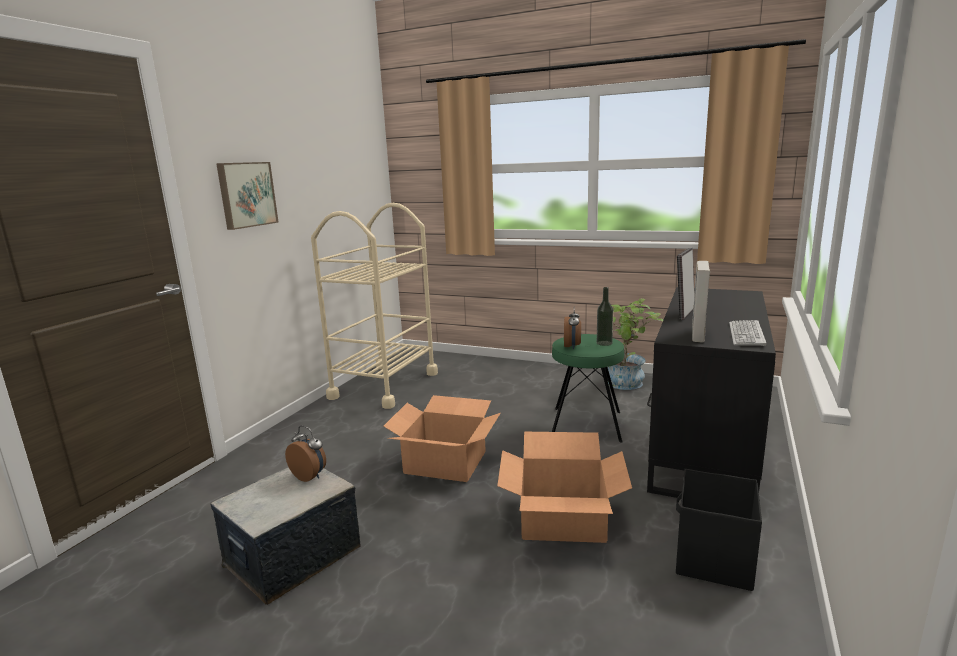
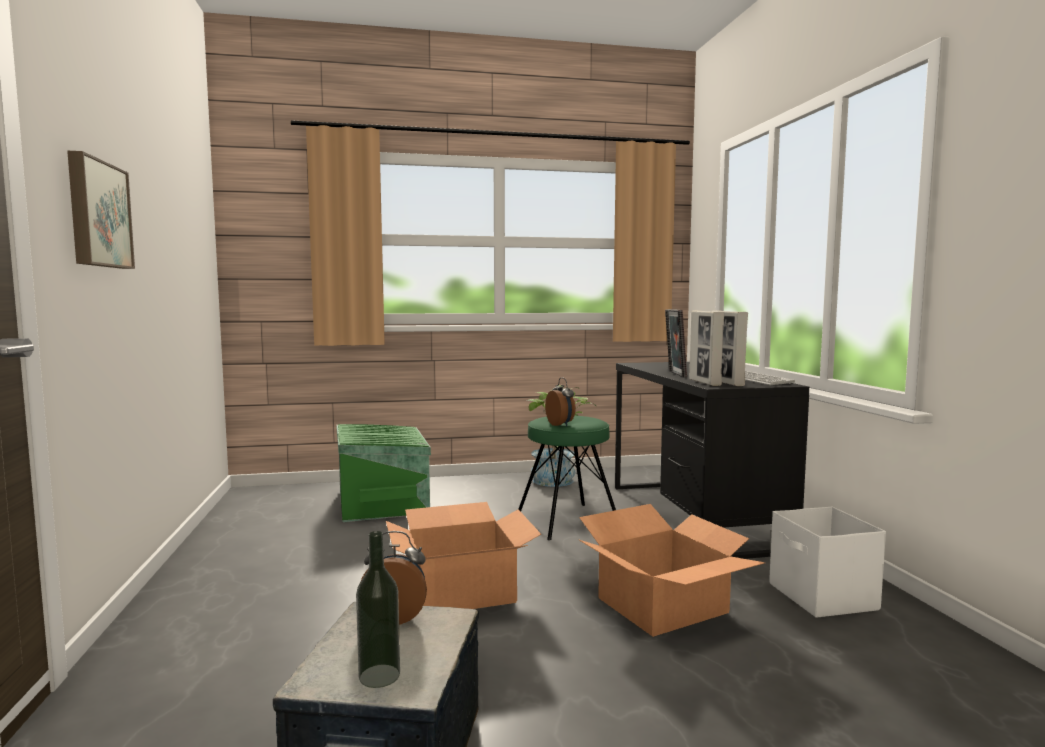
camera: 35 degrees left, 10 degrees down
beige cart [311,203,438,409] -> none
bottle [597,287,614,346] -> bottle moved to [356,531,400,688]
black storage box [676,469,762,591] -> white storage box [769,507,886,618]
none -> green storage box [337,424,431,522]
none -> picture frame [689,310,724,386]

